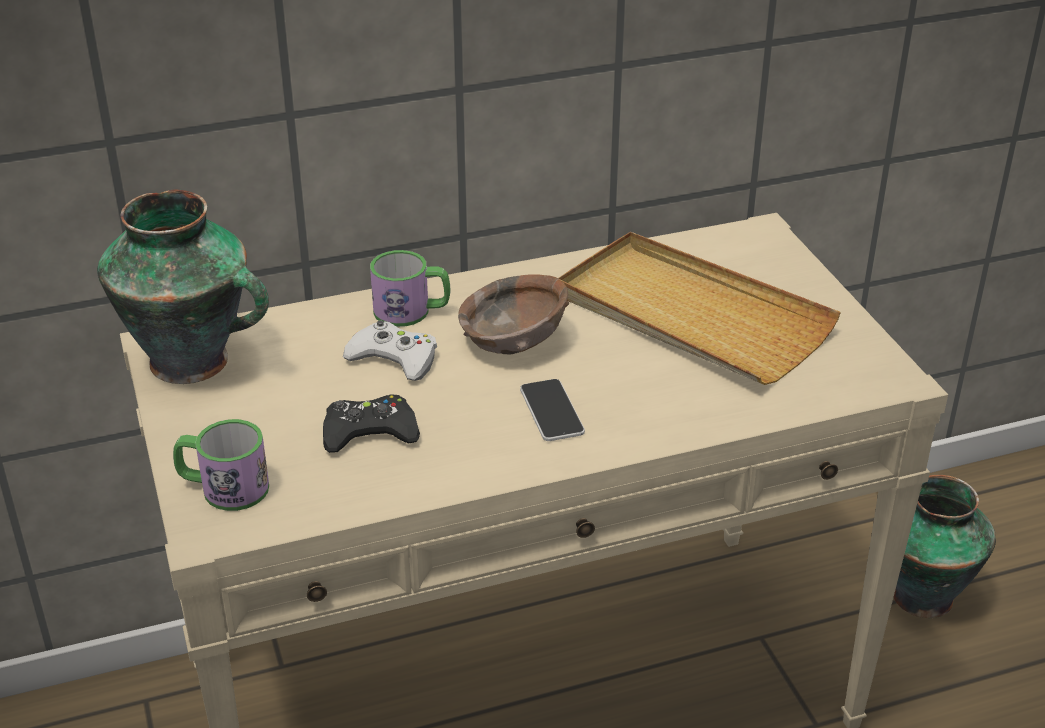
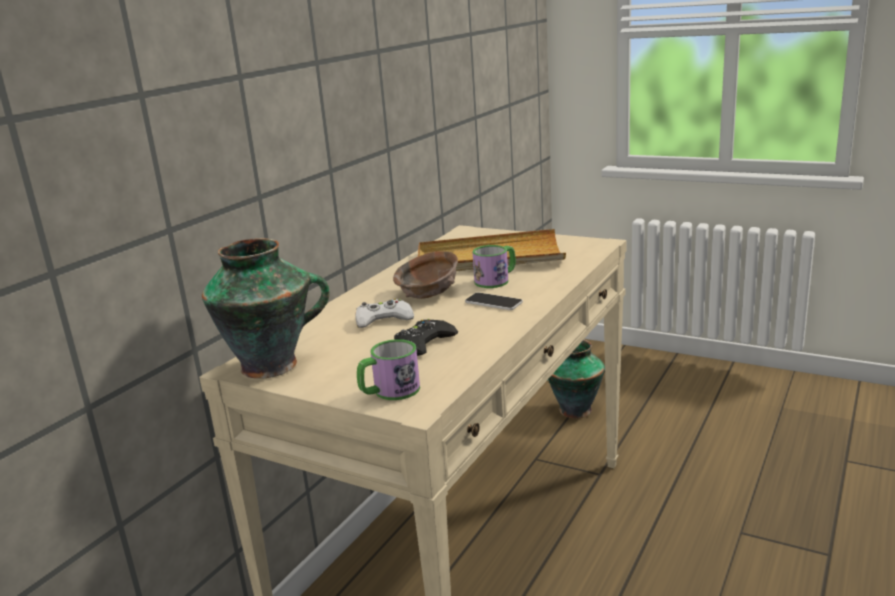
camera: 40 degrees left, 15 degrees down
mug [370,250,451,327] -> mug moved to [473,245,516,288]

